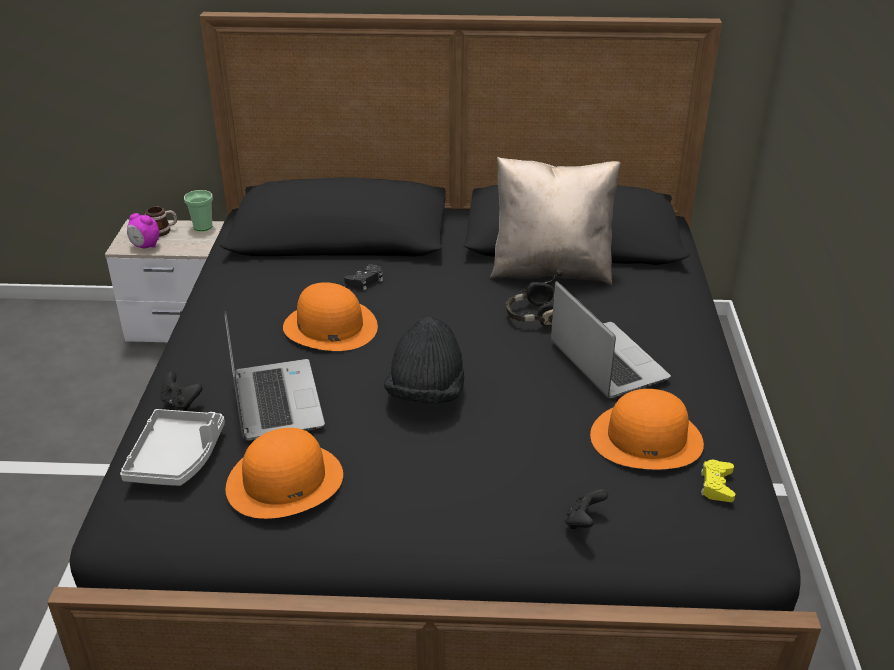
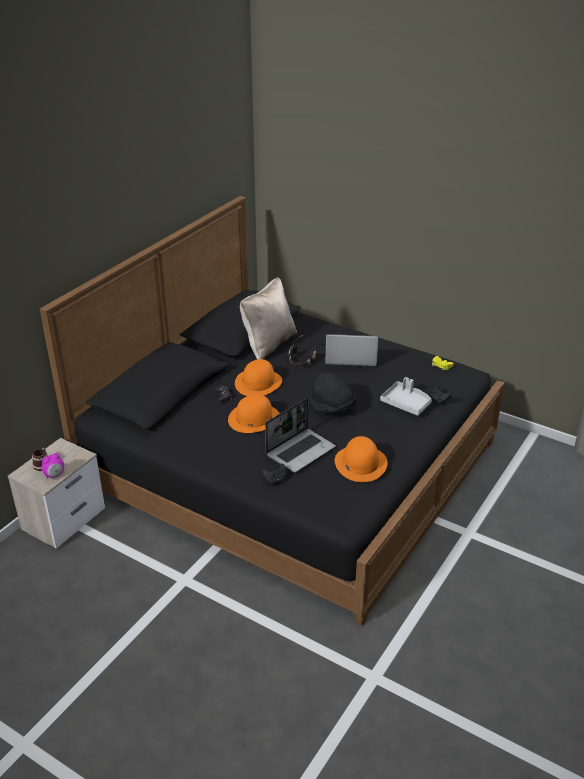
camera: 60 degrees left, 0 degrees up
grey tray [120,409,225,486] -> grey tray moved to [380,377,432,416]
cup [184,190,213,231] -> none
laptop [225,311,325,441] -> laptop turned 120 degrees clockwise [265,398,336,473]
orange hat [590,389,704,469] -> orange hat moved to [235,359,282,396]

